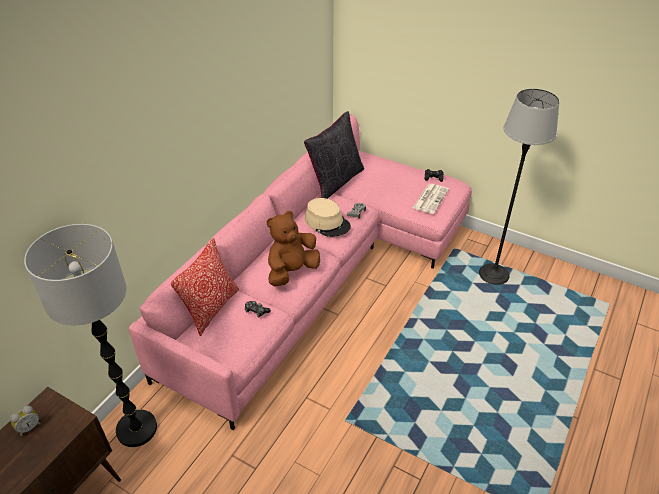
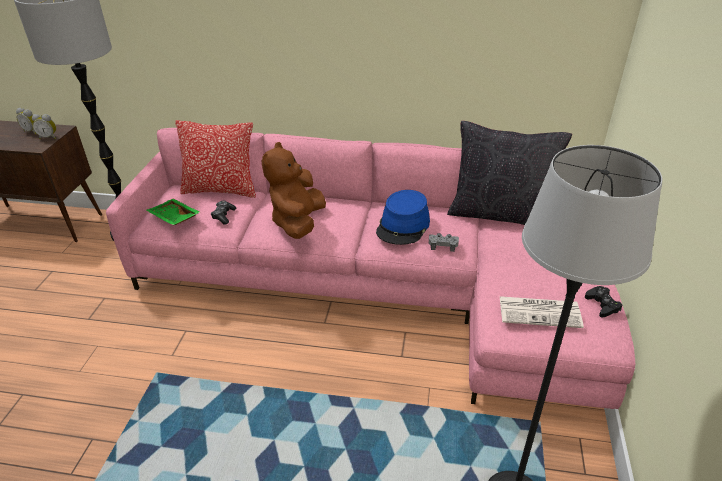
camera: 70 degrees right, 5 degrees down
brown plush toy [267,211,320,286] -> brown plush toy turned 105 degrees counterclockwise [261,142,326,239]
beige hat [305,198,351,237] -> blue hat [376,190,430,245]
none -> alarm clock [32,114,56,139]
none -> green tray [147,199,200,225]

